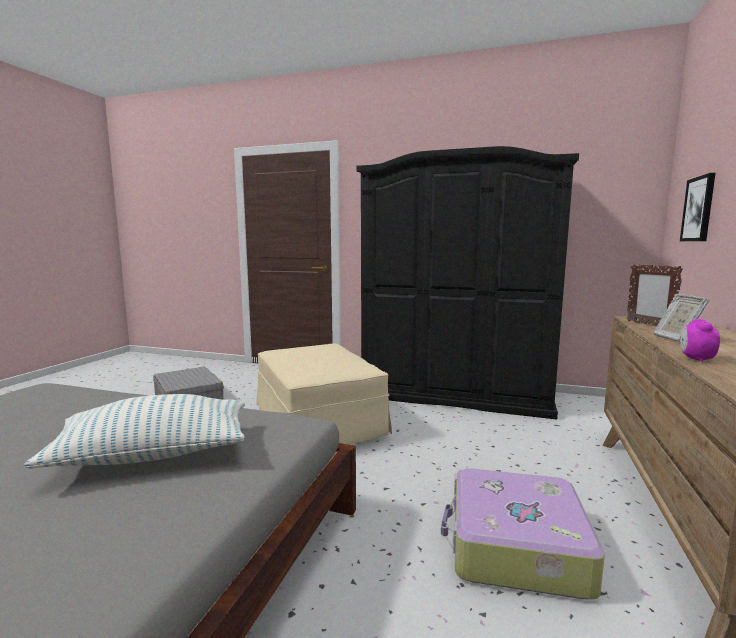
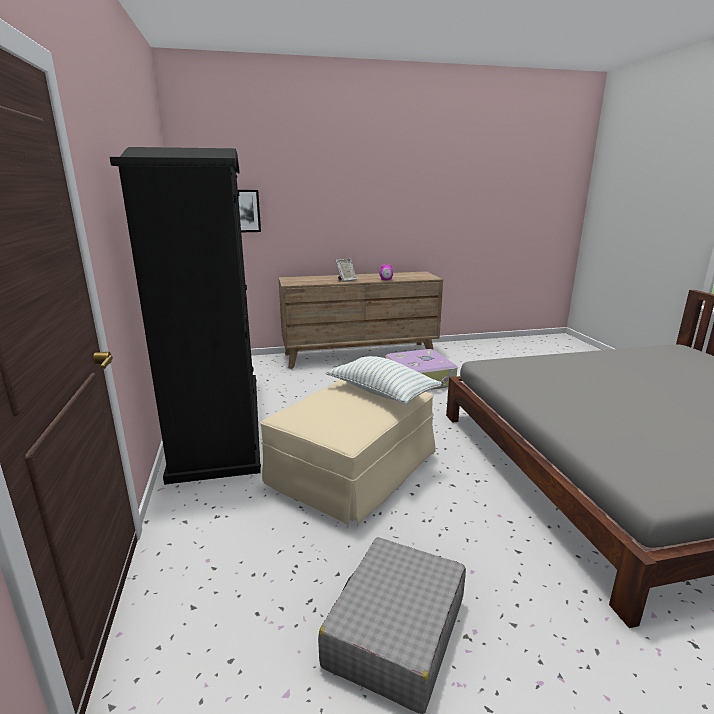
camera: 120 degrees left, 10 degrees up
pillow [24,394,245,469] -> pillow moved to [326,356,442,405]
picture frame [627,264,683,326] -> none

